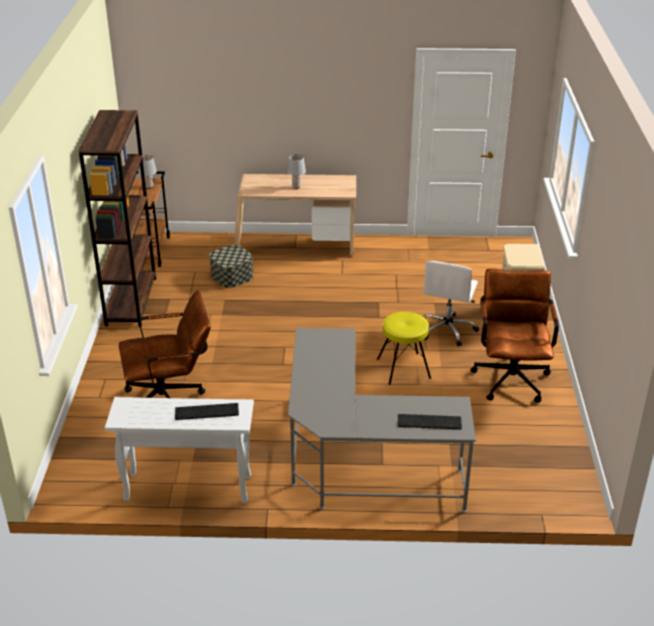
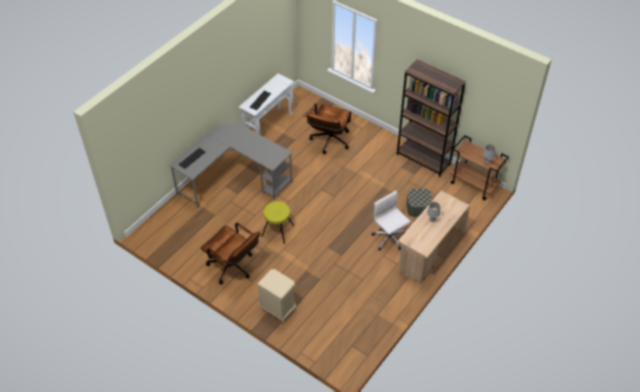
camera: 125 degrees right, 15 degrees up
white office chair [423,261,479,346] -> white office chair moved to [372,191,411,251]

